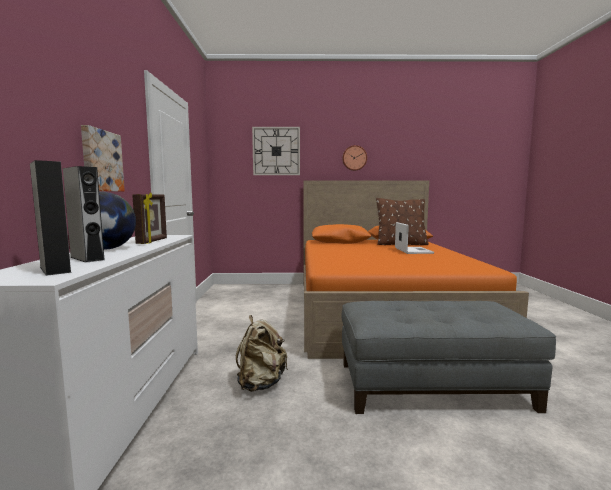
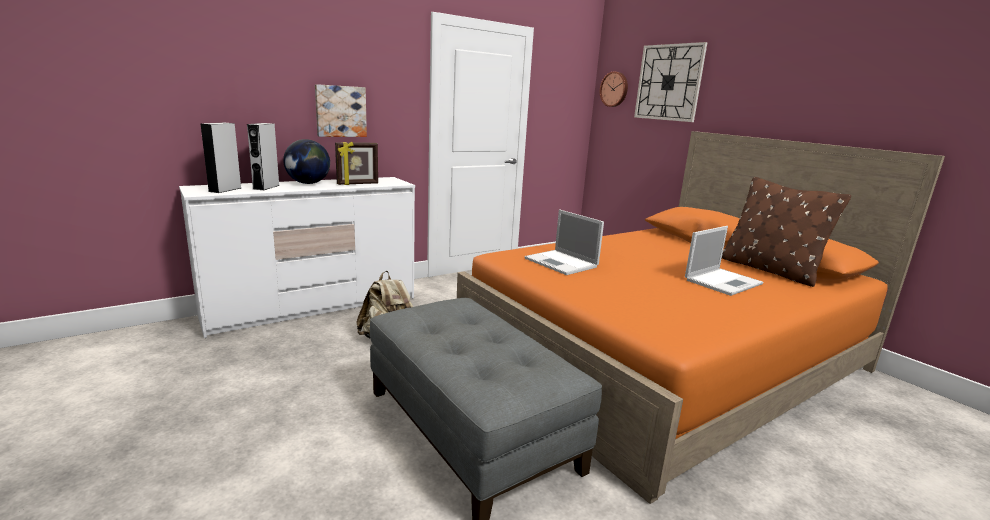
camera: 55 degrees right, 10 degrees up
wall clock [342,145,367,171] -> wall clock moved to [600,71,628,107]
none -> laptop [525,209,604,275]

